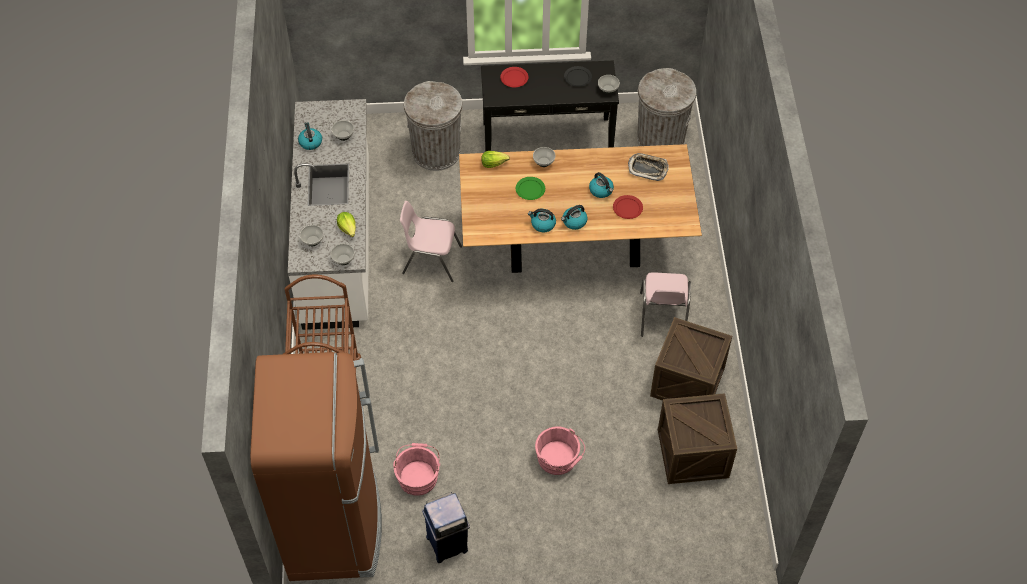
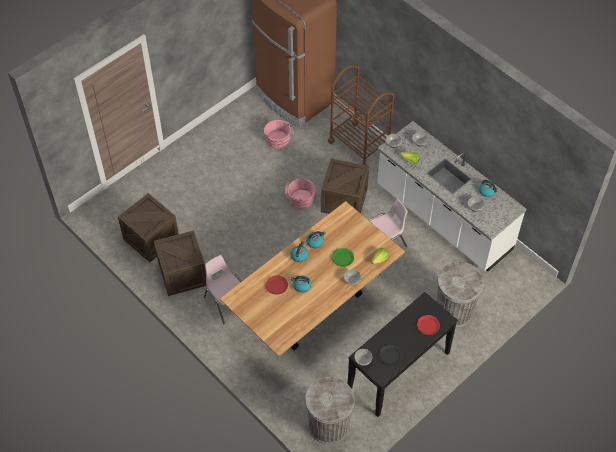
camera: 140 degrees right, 0 degrees up
blue trash can [422,492,470,563] -> none
pink bucket [535,426,585,475] -> pink bucket moved to [285,177,316,209]
tray [628,153,669,181] -> none
none -> crate [321,158,369,214]

